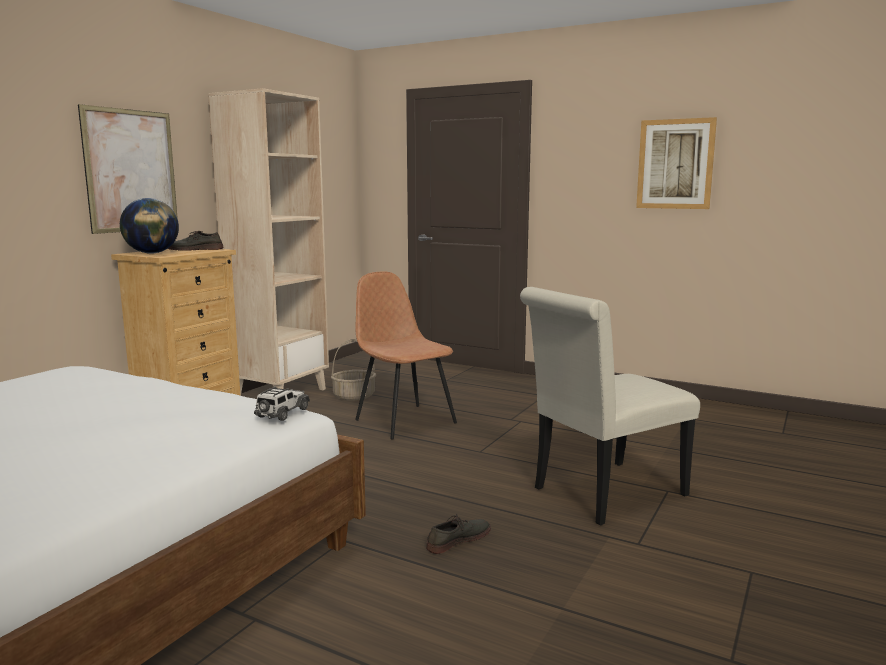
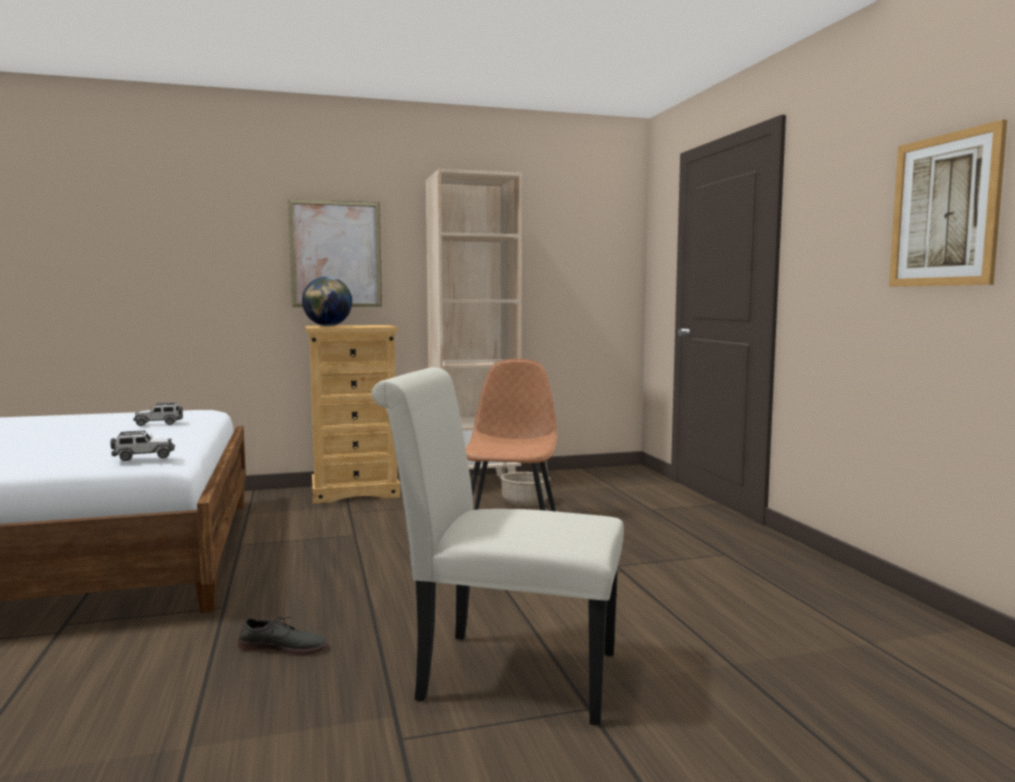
camera: 45 degrees right, 5 degrees down
grey shoe [168,231,223,251] -> none
none -> toy car [133,402,183,426]

